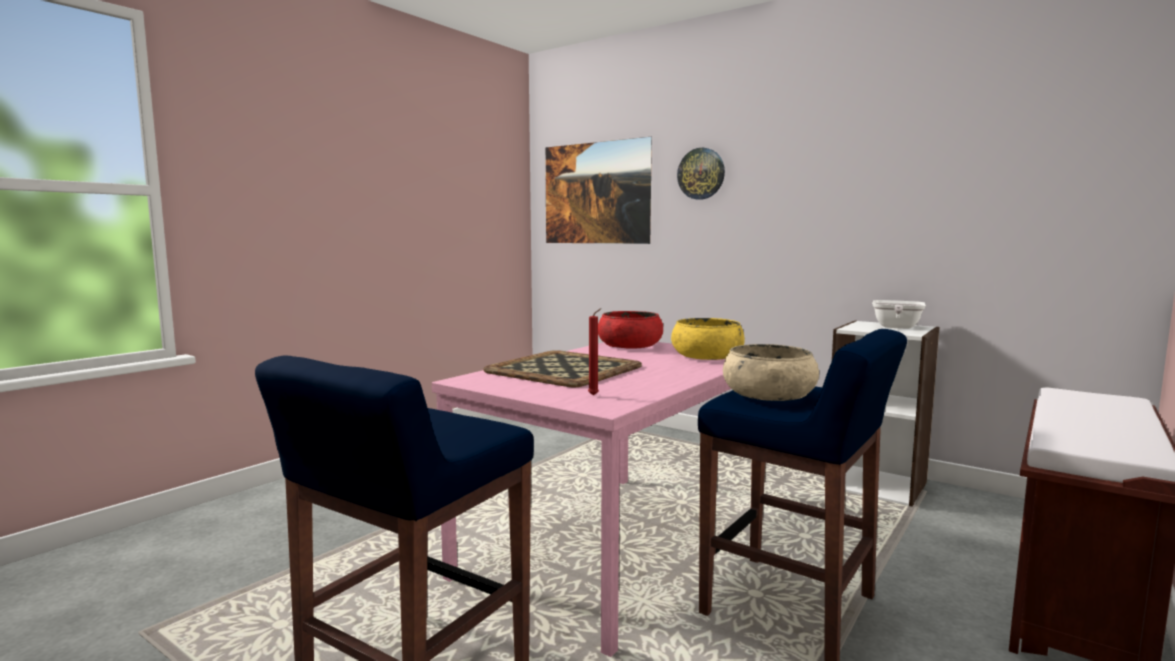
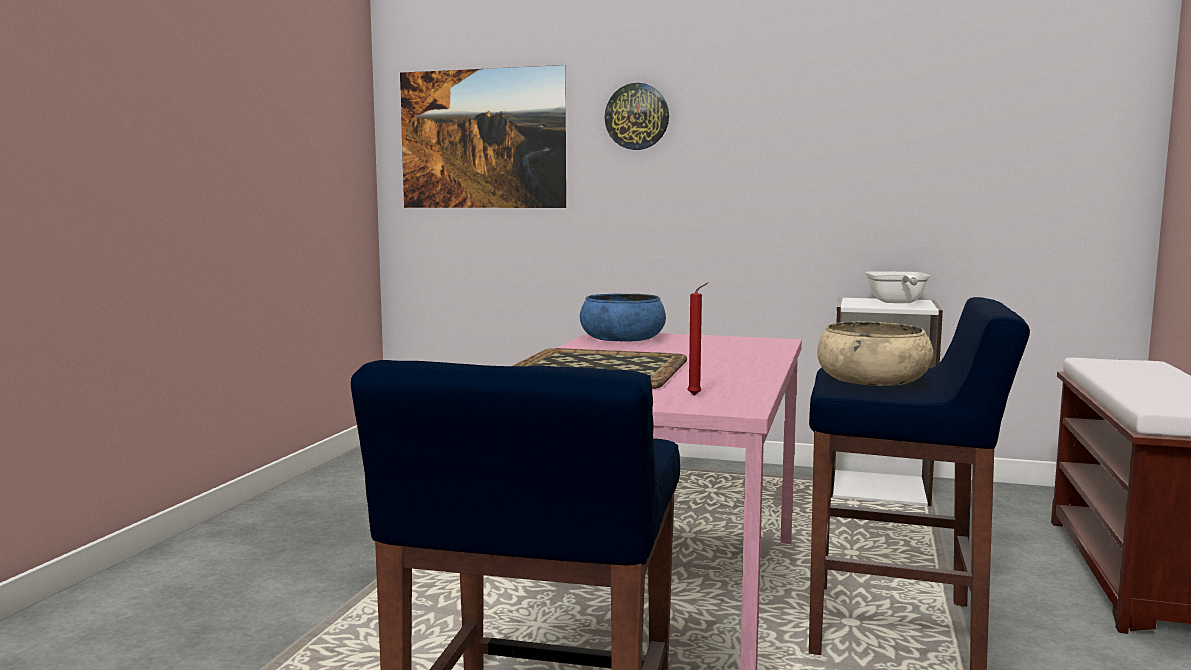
camera: 20 degrees left, 0 degrees up
red bowl [598,311,663,349] -> blue bowl [580,293,666,342]
yellow bowl [671,318,745,360] -> none

